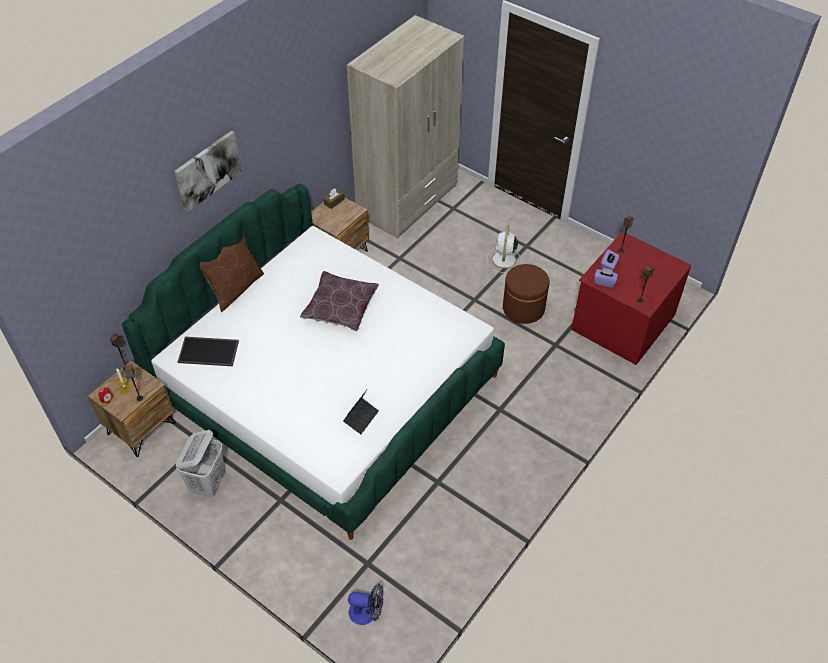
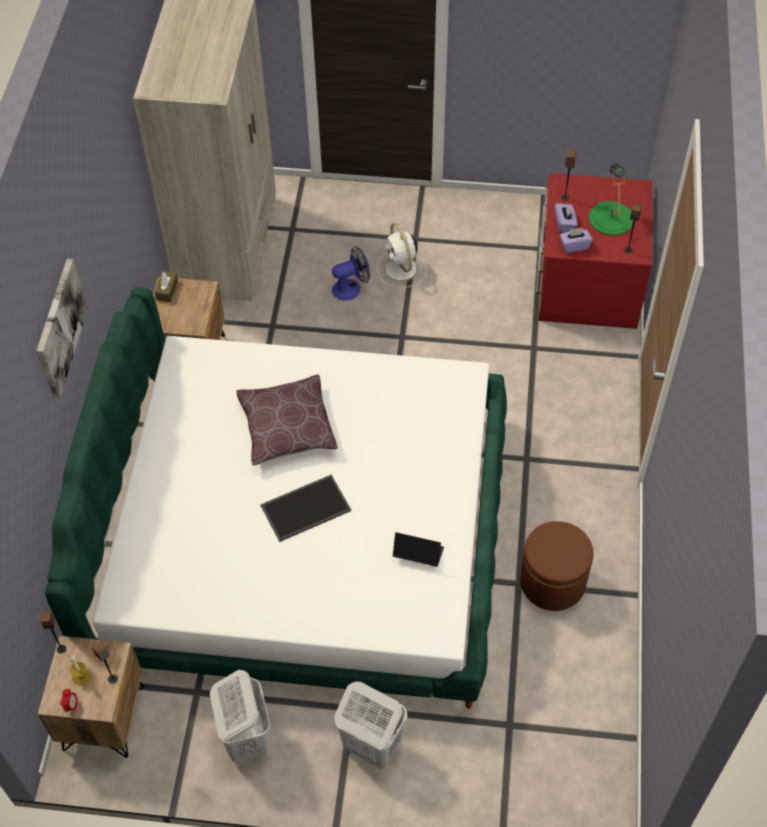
camera: 30 degrees left, 5 degrees up
tray [178,337,239,366] -> tray moved to [260,475,351,542]
brown pillow [200,233,264,312] -> none
laptop [343,390,379,434] -> laptop turned 75 degrees counterclockwise [393,532,444,567]
fan [348,583,383,625] -> fan moved to [332,246,370,300]
brown ottoman [503,264,550,324] -> brown ottoman moved to [520,521,593,611]
none -> white laundry basket [334,681,407,769]
none -> green table lamp [588,163,633,236]

